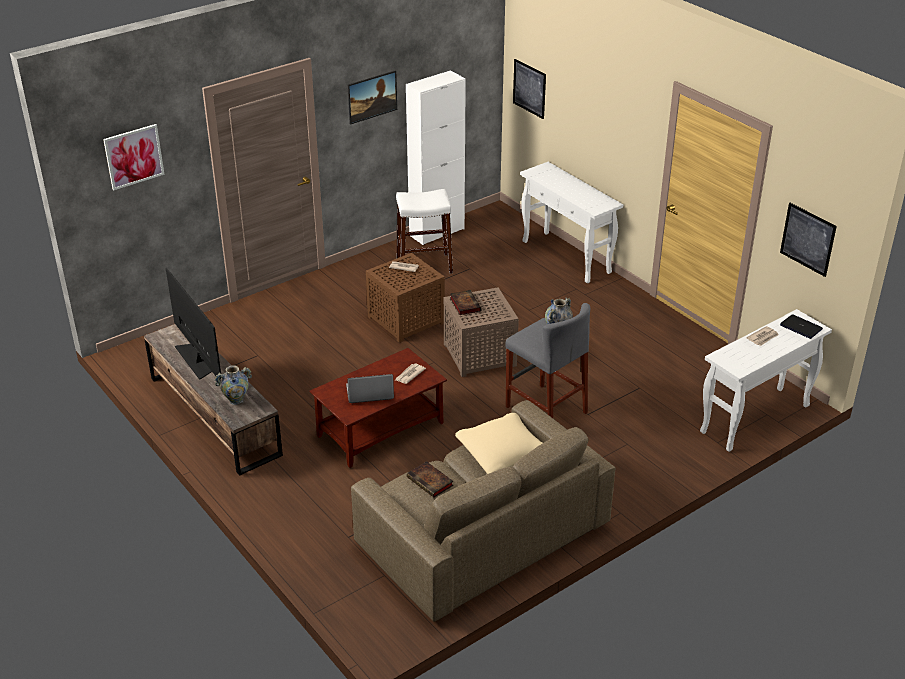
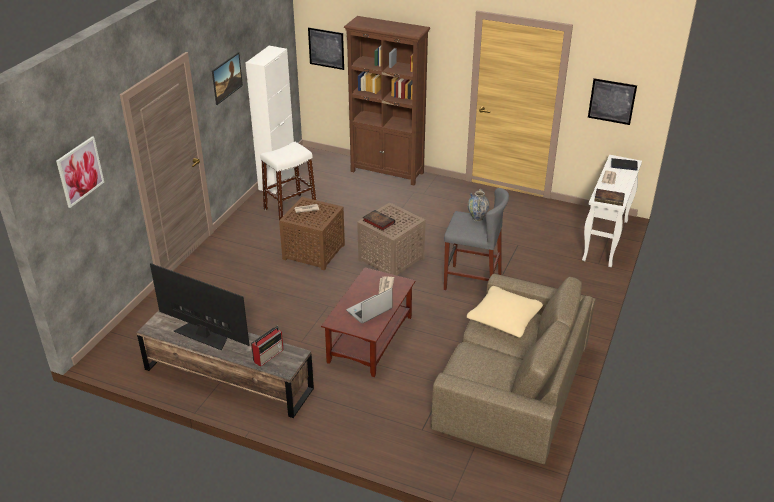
camera: 30 degrees left, 0 degrees up
vase [215,365,252,405] -> radio [251,326,283,367]
book [407,461,453,497] -> book moved to [594,189,625,206]
white console table [520,162,623,283] -> brown bookcase [344,16,430,185]

